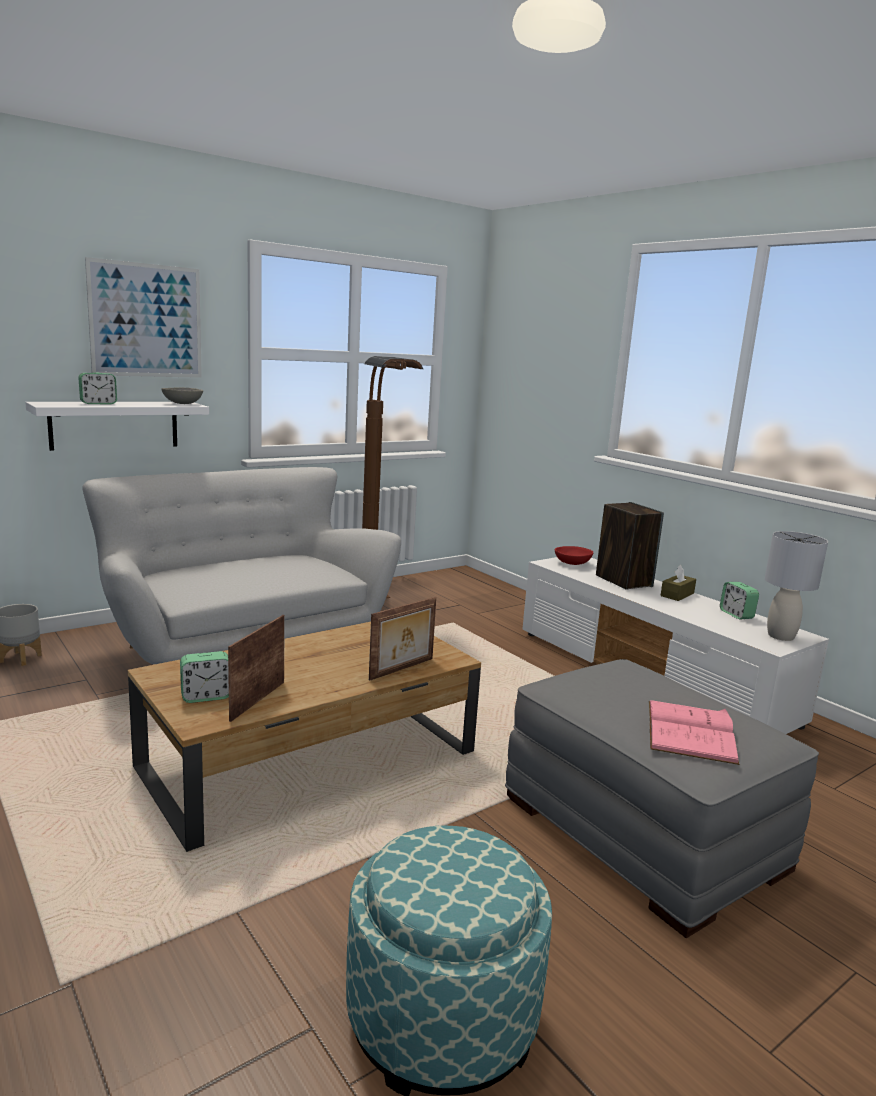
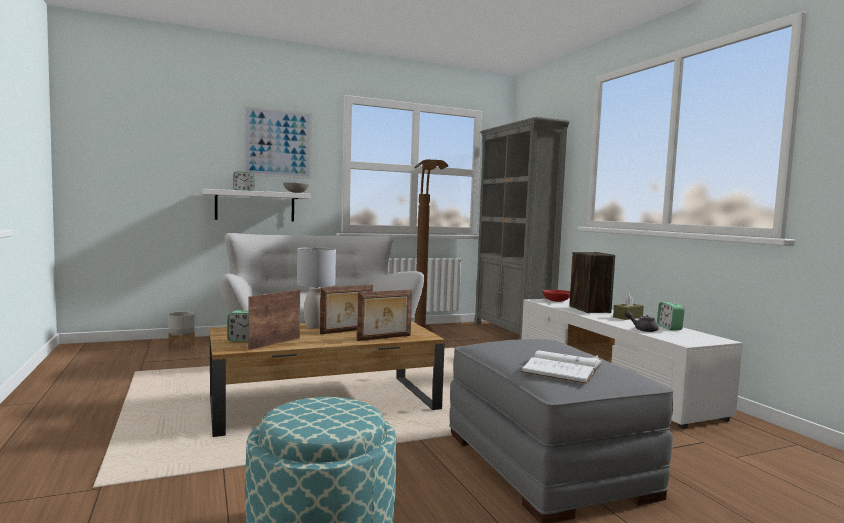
camera: 15 degrees right, 10 degrees down
pink book [649,700,739,765] -> white book [521,351,603,384]
grey table lamp [765,531,828,641] -> grey table lamp moved to [297,247,336,329]
none -> picture frame [320,285,373,335]
none -> grey bookcase [475,117,570,339]
none -> grey teapot [625,311,658,332]

